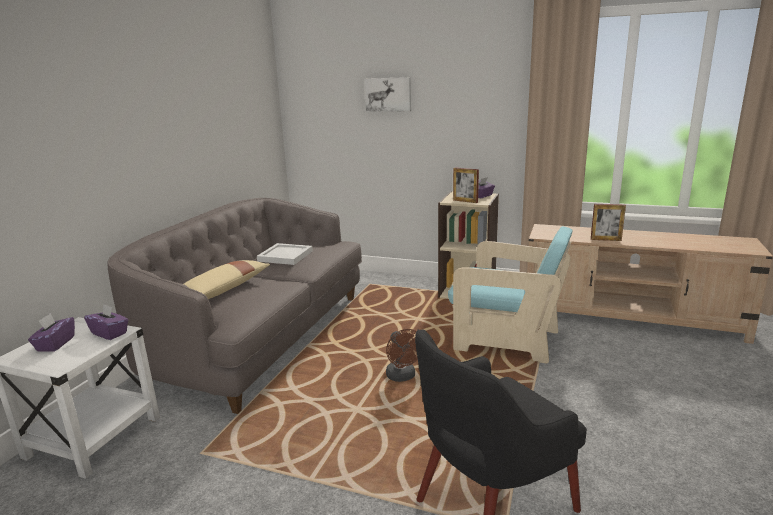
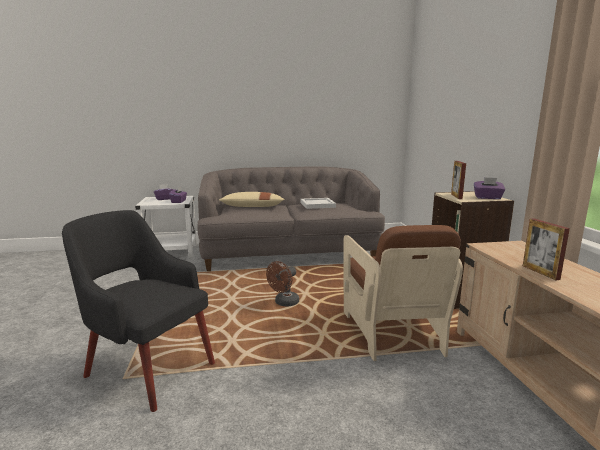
camera: 60 degrees right, 5 degrees down
picture [365,77,411,112] -> none
turquoise armchair [448,226,573,363] -> brown armchair [343,225,463,361]

